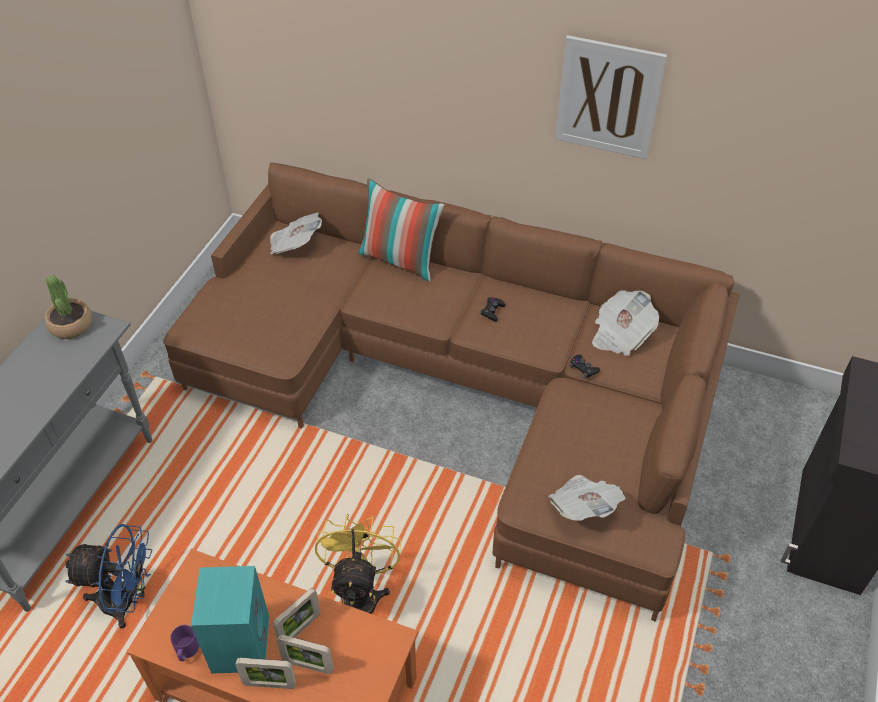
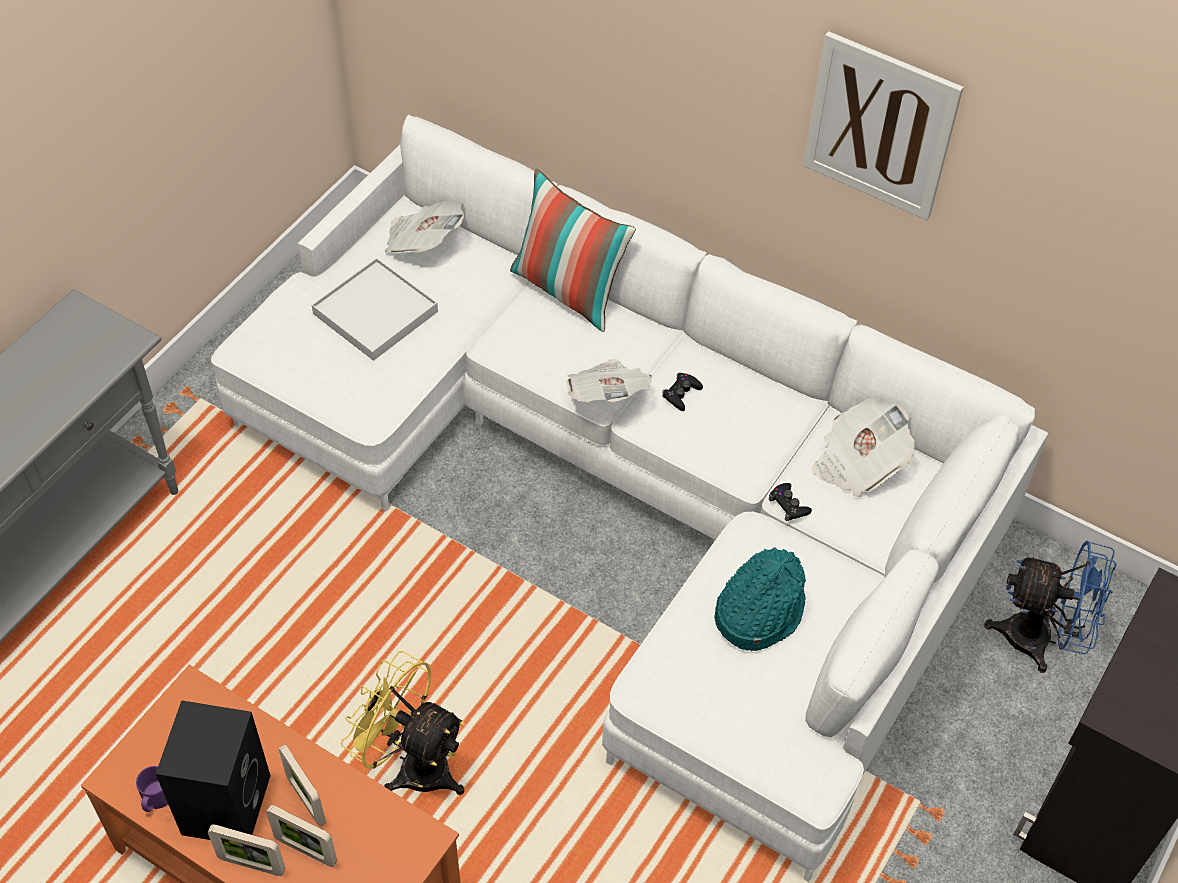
camera: 10 degrees right, 5 degrees up
potted plant [45,275,93,339] -> none
blue fan [65,524,153,629] -> blue fan moved to [984,541,1116,673]
brown sofa [163,162,740,622] -> white sofa [211,115,1048,882]
turquoise speaker [191,566,269,674] -> black speaker [156,700,271,840]
picture frame [273,588,321,639] -> picture frame turned 90 degrees clockwise [278,745,326,827]
yellow fan [315,514,401,614] -> yellow fan turned 75 degrees counterclockwise [341,651,465,795]
newspaper [548,475,626,521] -> newspaper moved to [567,359,653,402]
none -> white tray [312,258,438,361]
none -> turquoise hat [714,547,806,651]

